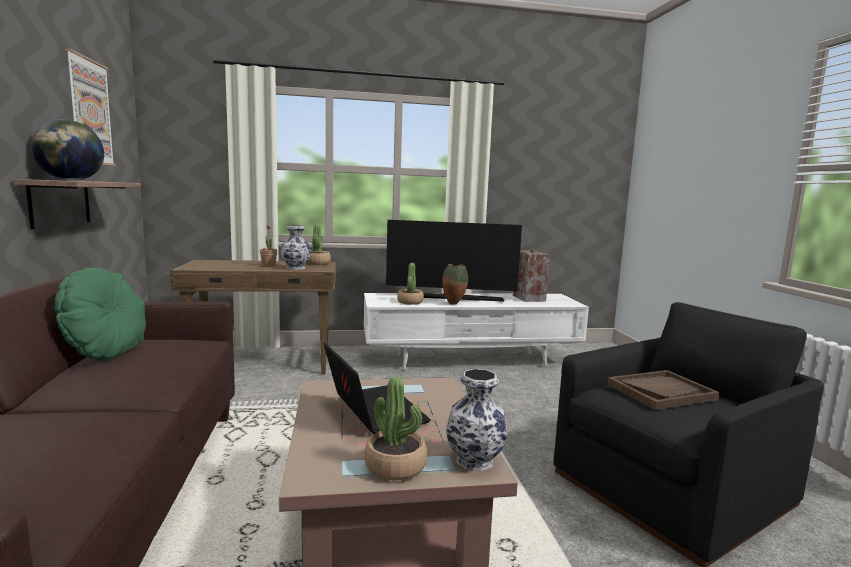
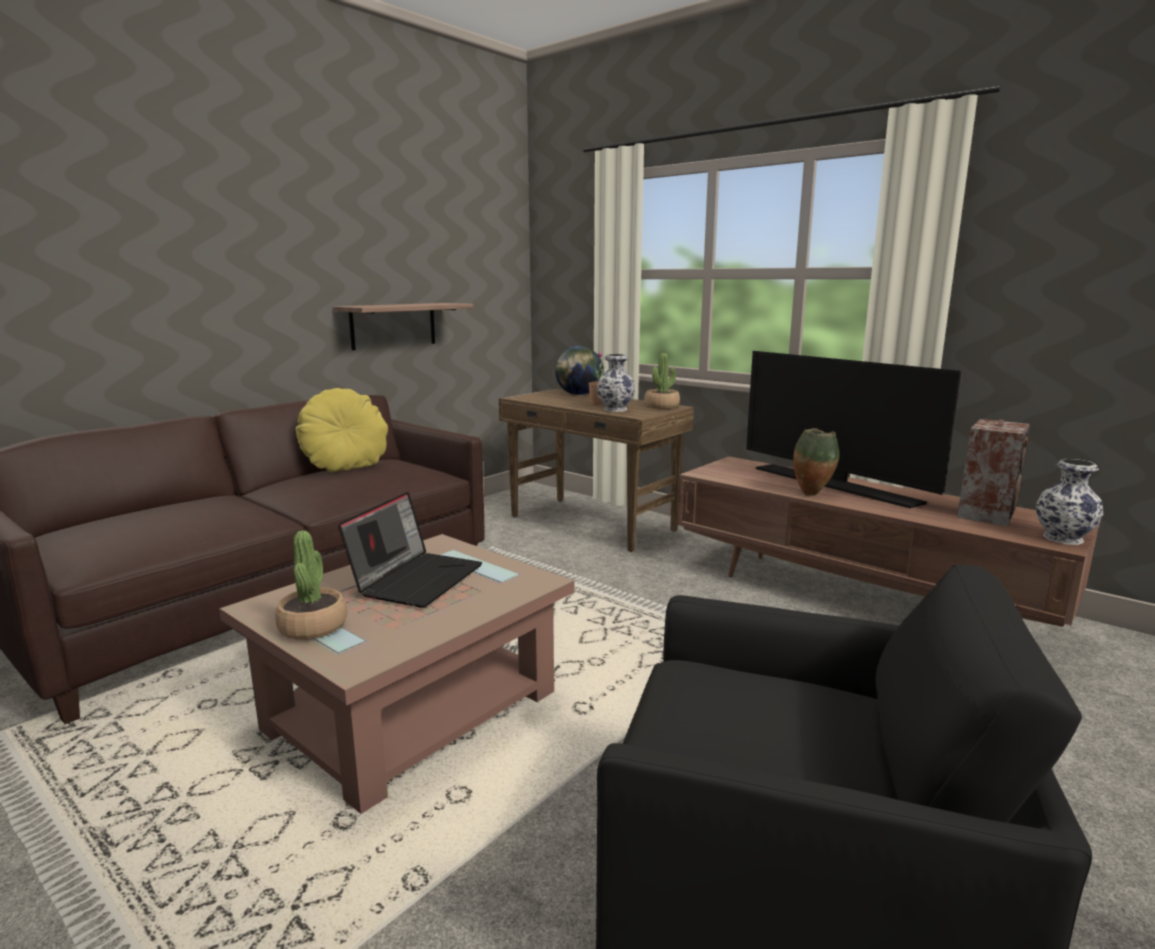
camera: 50 degrees right, 5 degrees up
globe [31,119,104,181] -> globe moved to [555,346,604,395]
green pillow [54,268,146,361] -> yellow pillow [296,388,388,472]
picture [65,48,116,166] -> none
white tv stand [364,293,589,370] -> brown tv stand [678,456,1100,627]
potted plant [397,263,424,305] -> none
vase [446,369,507,471] -> vase moved to [1036,459,1104,545]
brown tray [607,370,719,410] -> none

